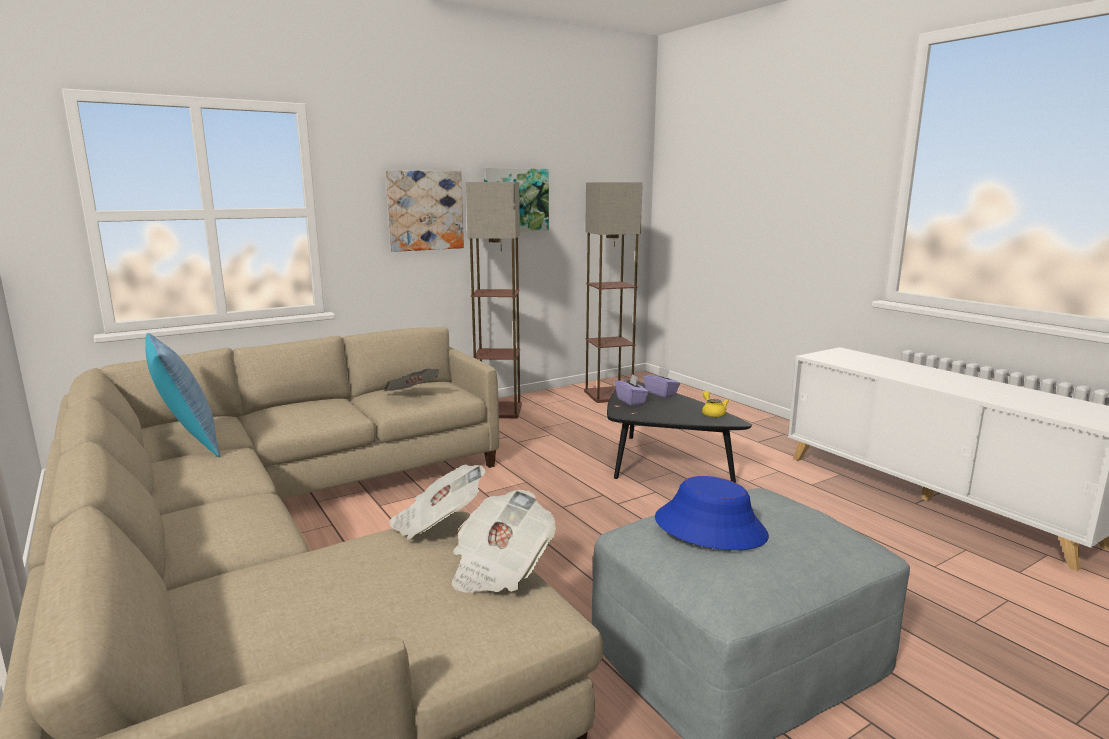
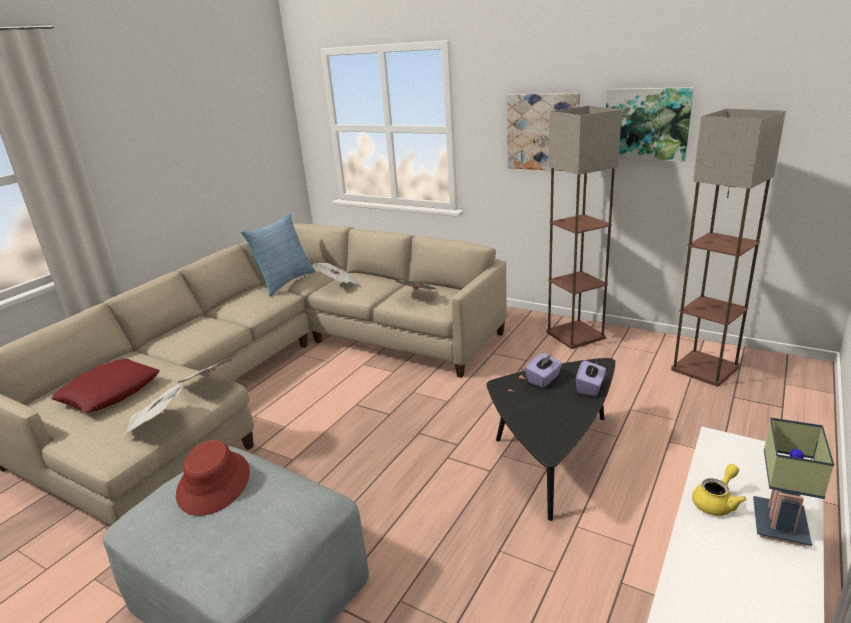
camera: 65 degrees right, 10 degrees up
blue hat [655,476,769,550] -> red hat [176,440,250,516]
yellow teapot [702,391,729,417] -> yellow teapot moved to [692,464,746,516]
none -> red pillow [51,359,160,413]
none -> newspaper [313,263,361,284]
none -> table lamp [753,418,834,547]

